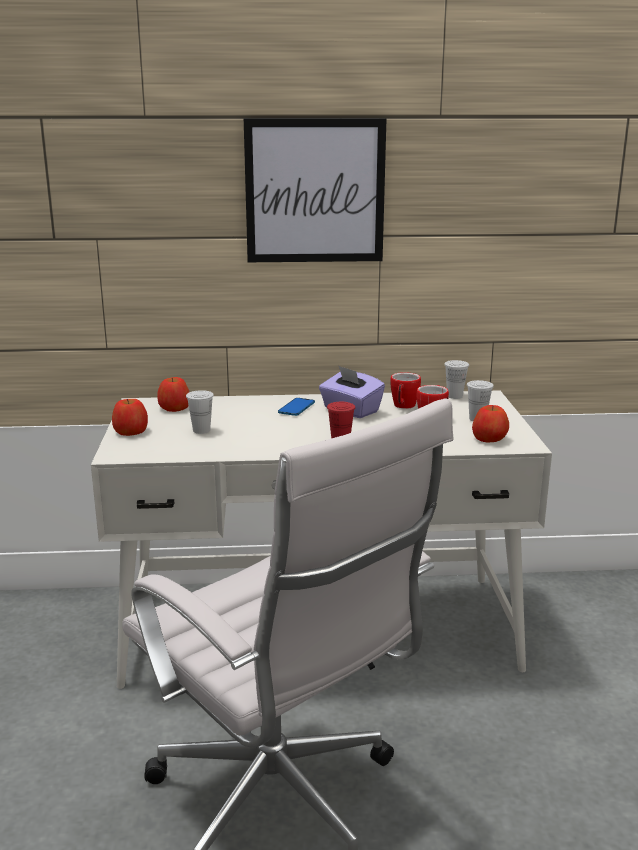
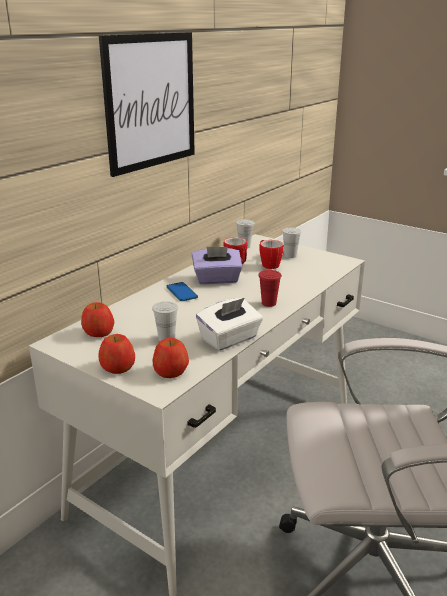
camera: 50 degrees left, 5 degrees up
apple [472,405,509,443] -> apple moved to [153,338,189,378]
none -> white tissue box [196,298,263,351]

